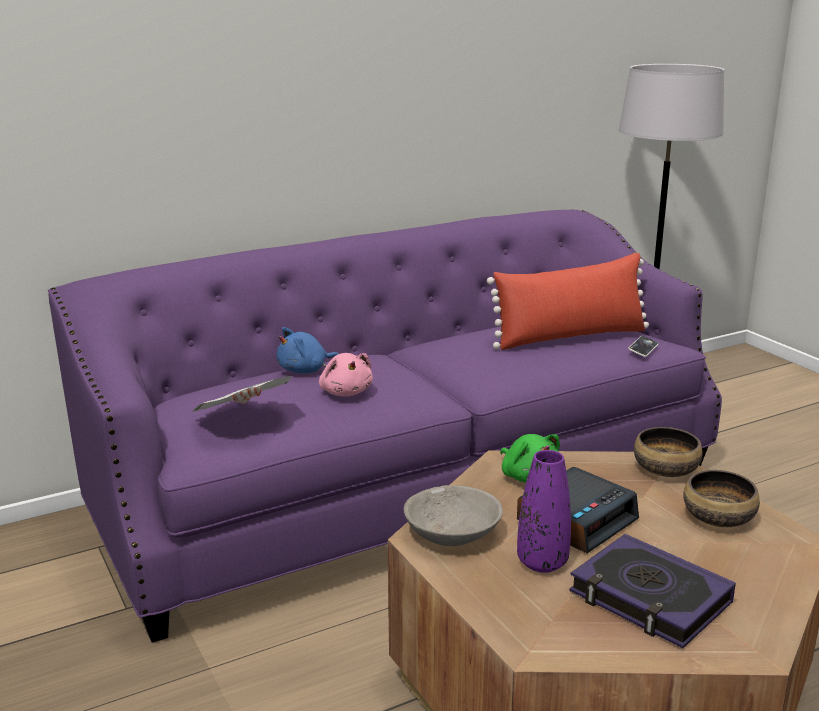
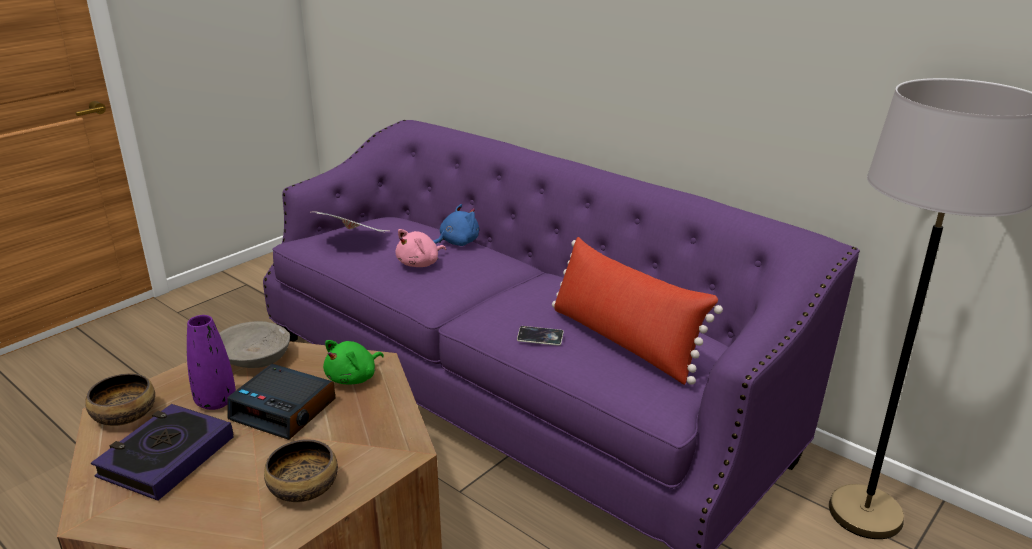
camera: 70 degrees right, 5 degrees up
blue plush toy [277,327,339,374] -> blue plush toy turned 105 degrees clockwise [433,204,479,246]
phone [628,336,659,357] -> phone moved to [517,326,564,346]
bowl [634,427,703,477] -> bowl moved to [85,373,155,426]

